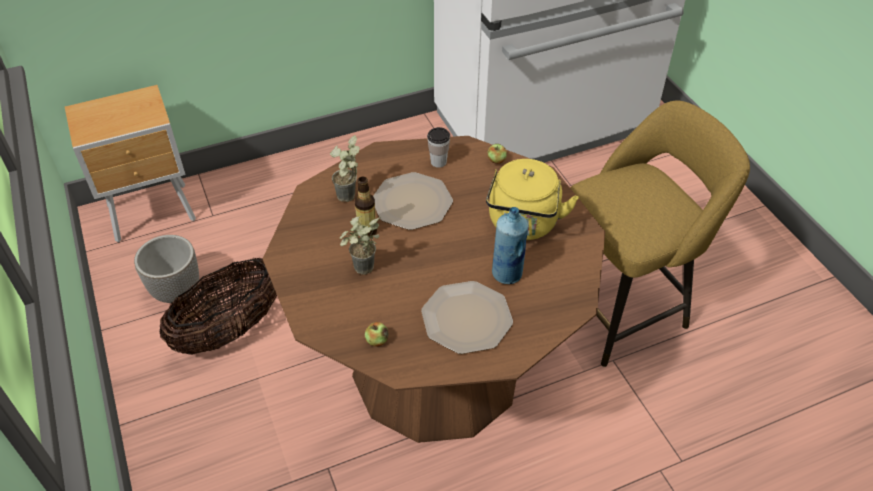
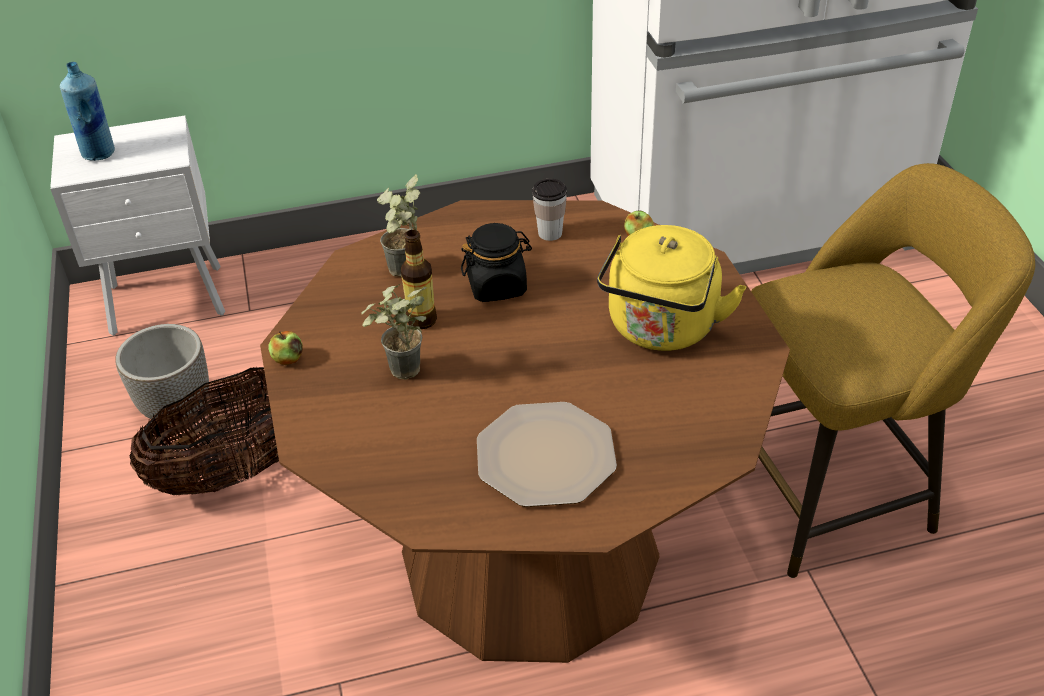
camera: 10 degrees right, 5 degrees down
brown nightstand [65,85,196,242] -> white nightstand [50,116,225,336]
apple [365,322,389,347] -> apple moved to [269,331,303,365]
plate [373,172,453,230] -> black jar [461,223,532,302]
blue bottle [492,207,529,284] -> blue bottle moved to [60,62,115,161]

